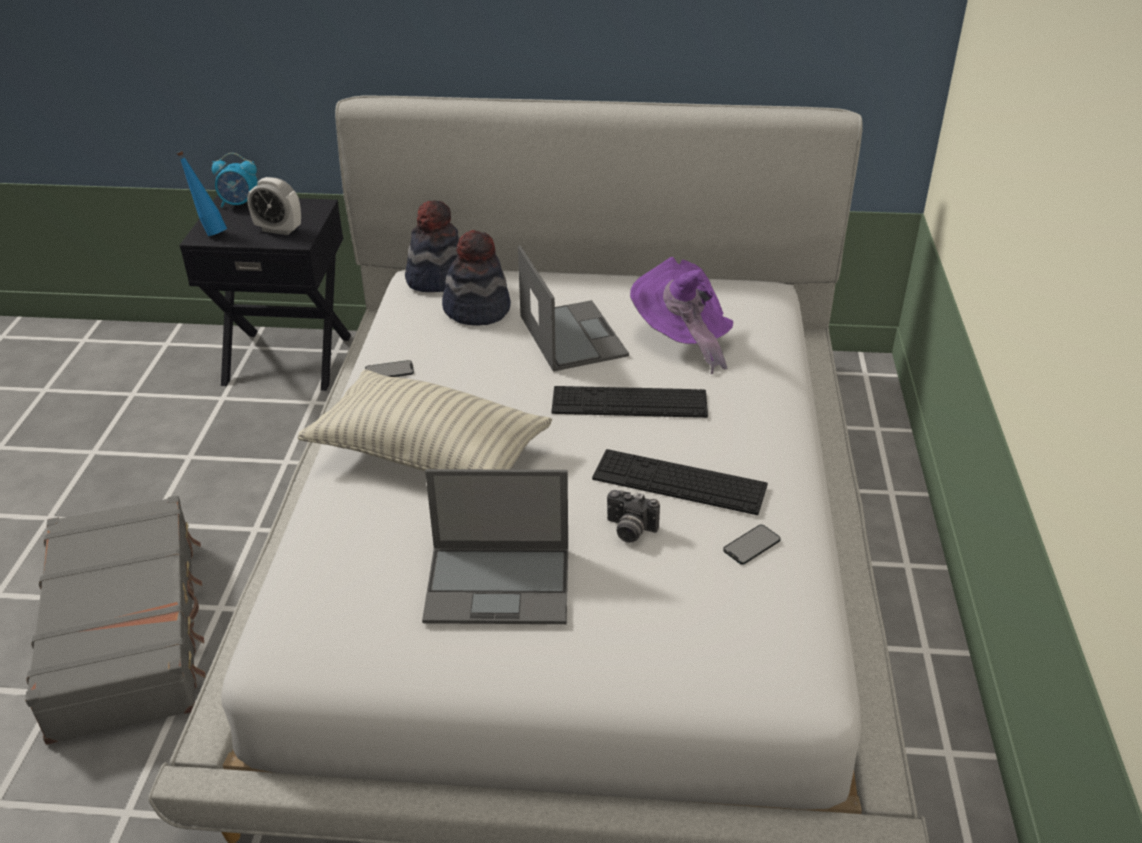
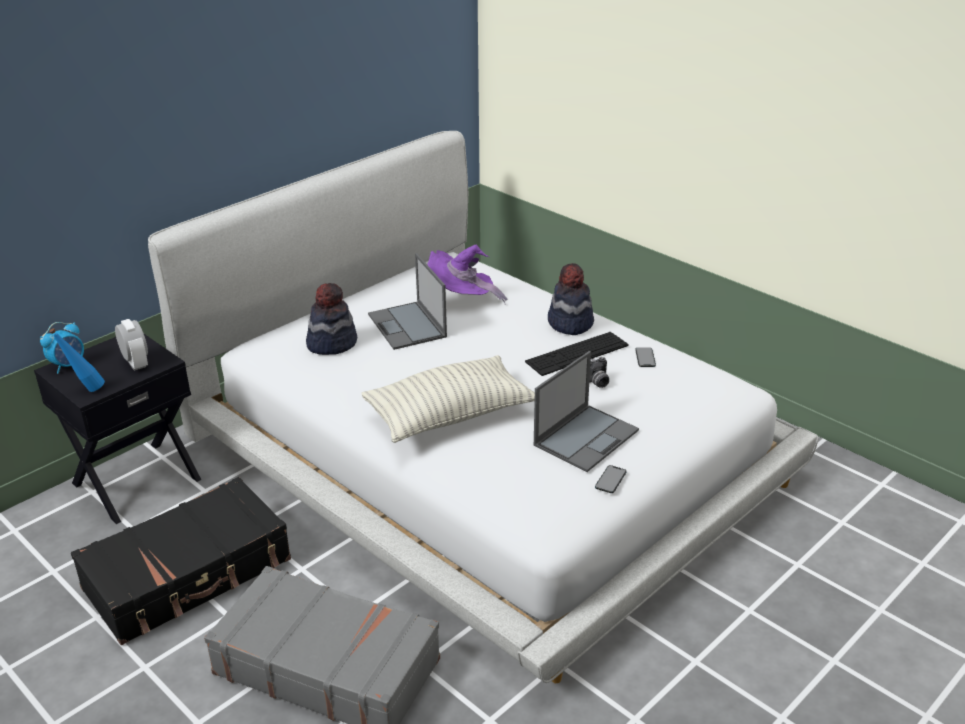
camera: 50 degrees left, 5 degrees down
alarm clock [247,177,301,235] -> alarm clock turned 90 degrees counterclockwise [115,319,148,371]
phone [365,360,414,377] -> phone moved to [595,465,626,493]
hat [405,200,460,292] -> hat moved to [548,263,594,335]
laptop [518,245,629,372] -> laptop turned 135 degrees counterclockwise [368,253,447,350]
keyboard [551,386,708,418] -> none
none -> black suitcase [71,477,291,645]

